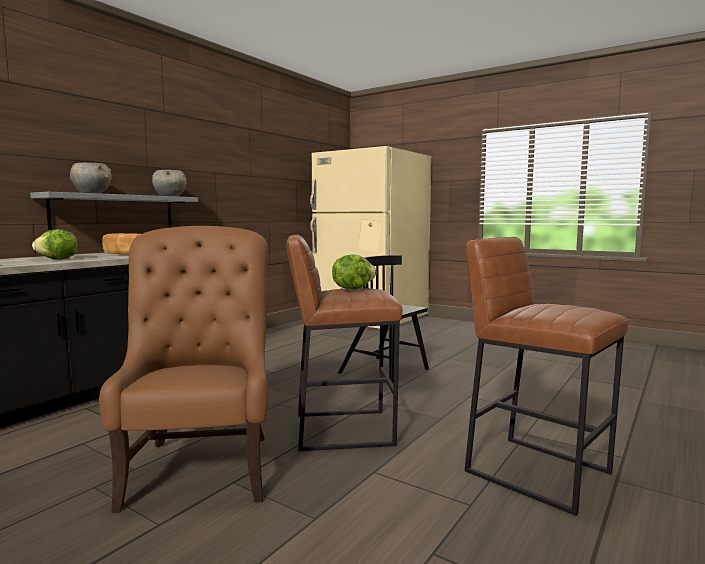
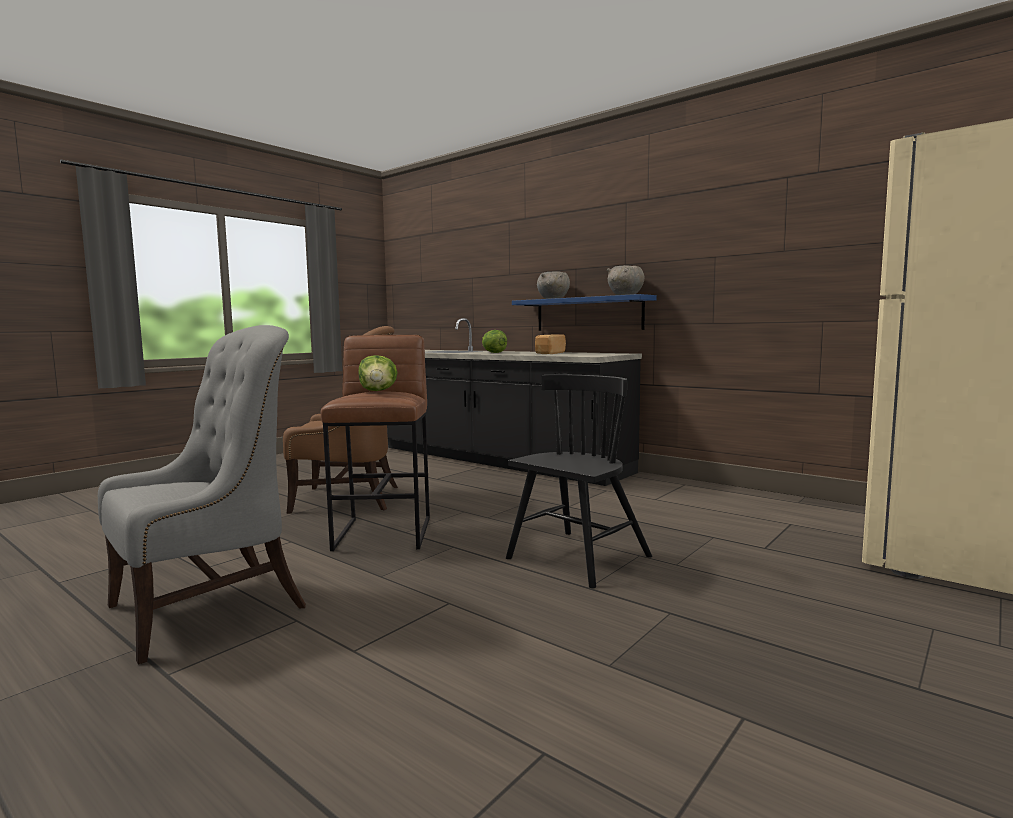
camera: 95 degrees right, 0 degrees up
grey shelf [30,192,198,230] -> blue shelf [512,294,657,331]
brown stool [465,237,628,516] -> grey chair [98,325,306,664]

